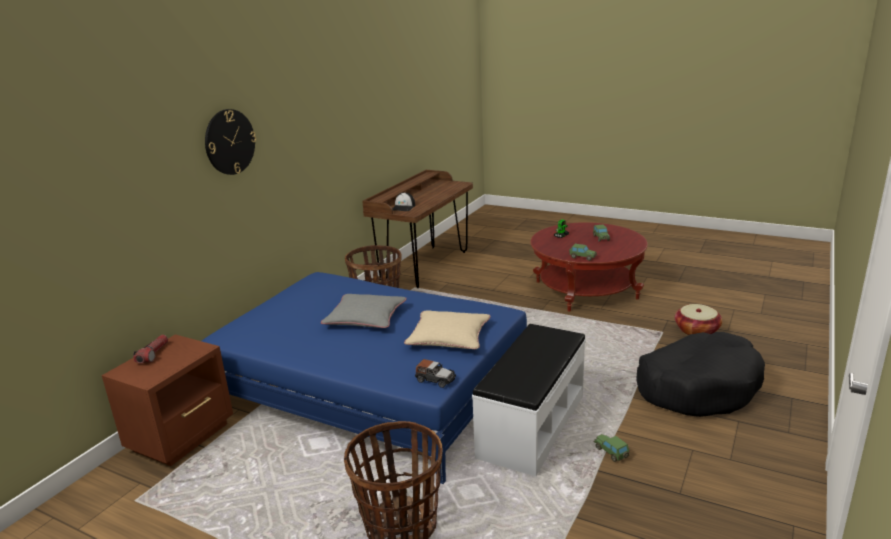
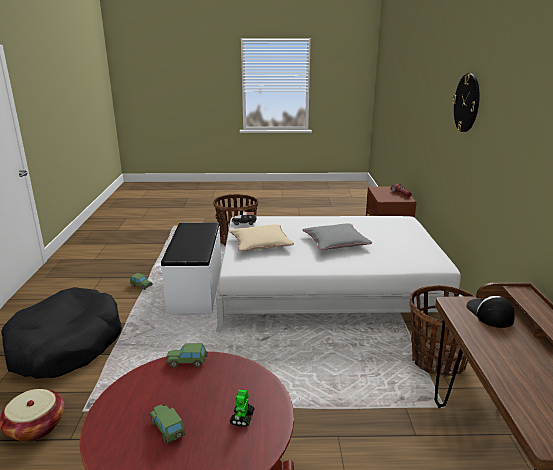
camera: 150 degrees right, 0 degrees up
blue bed [202,272,527,484] -> white bed [216,216,464,332]

